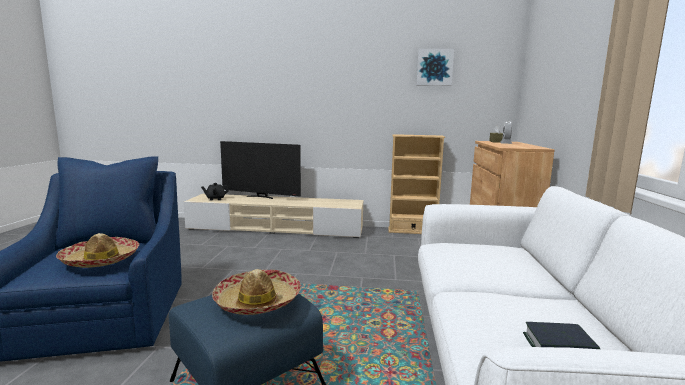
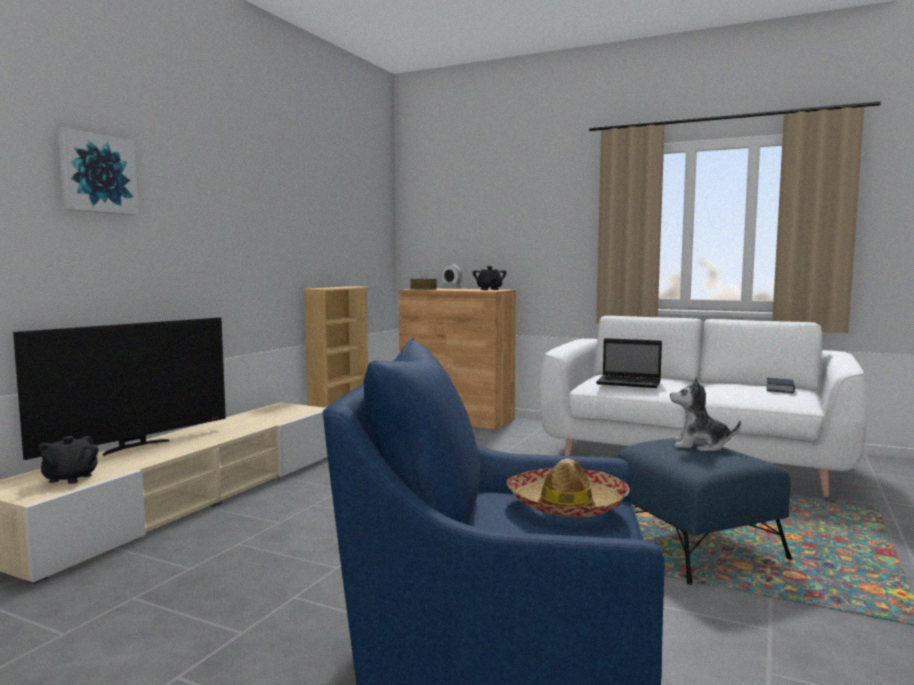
camera: 70 degrees left, 5 degrees down
hat [212,269,301,315] -> plush toy [670,377,741,451]
picture [416,49,454,86] -> picture moved to [58,128,138,215]
none -> black teapot [473,266,507,290]
none -> laptop [596,338,662,388]

